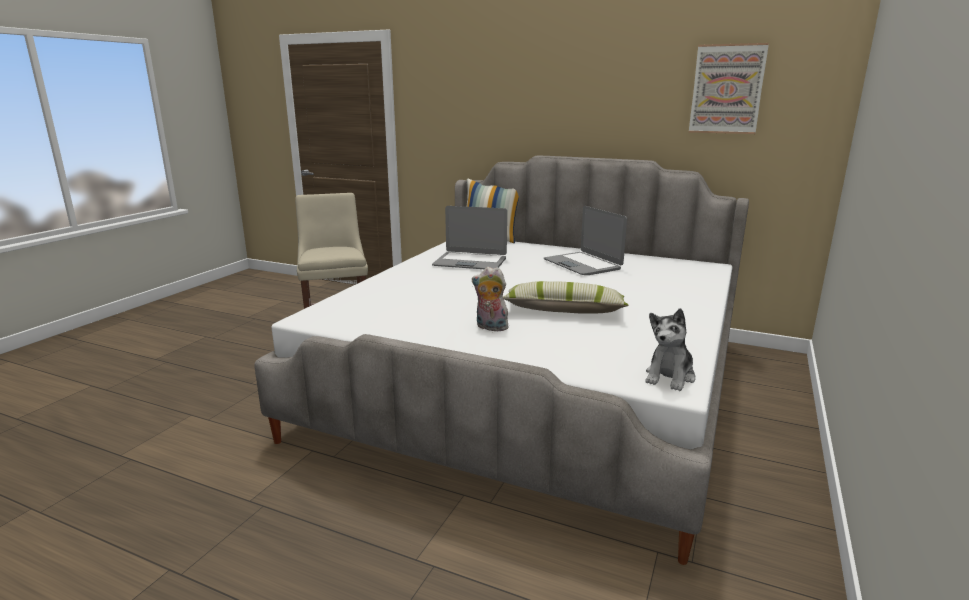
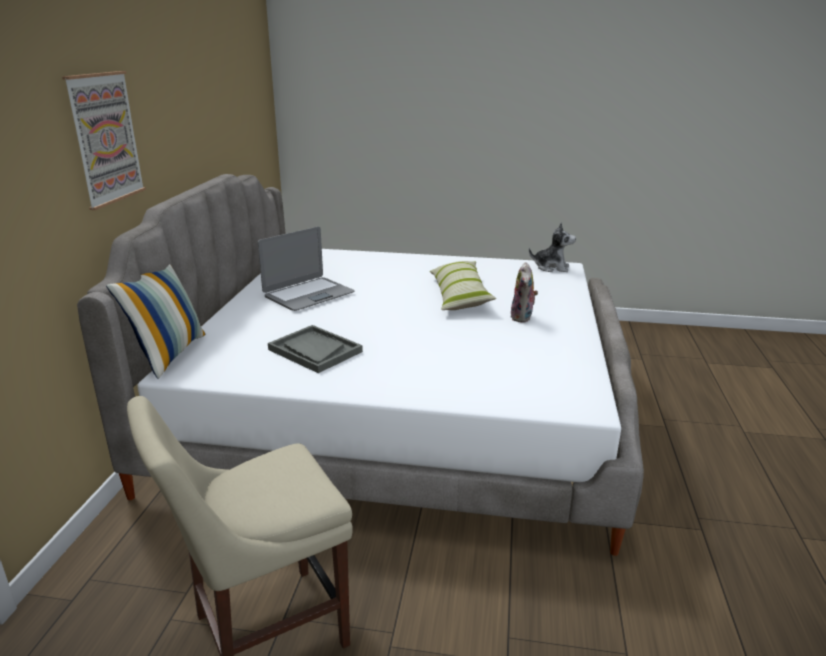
camera: 105 degrees left, 5 degrees up
laptop [432,206,507,269] -> grey tray [268,325,363,373]
picture [689,43,769,134] -> picture moved to [62,71,146,210]

